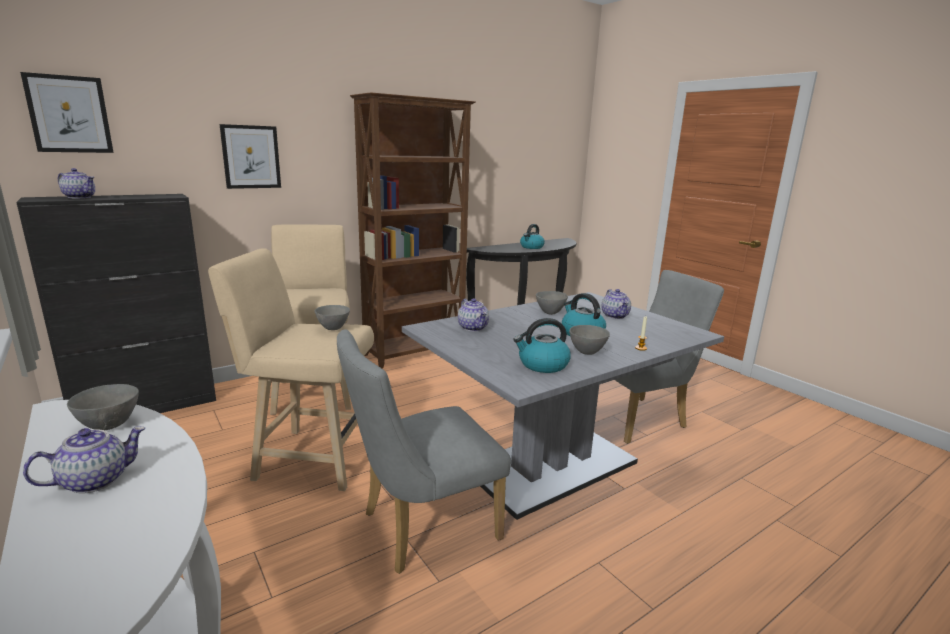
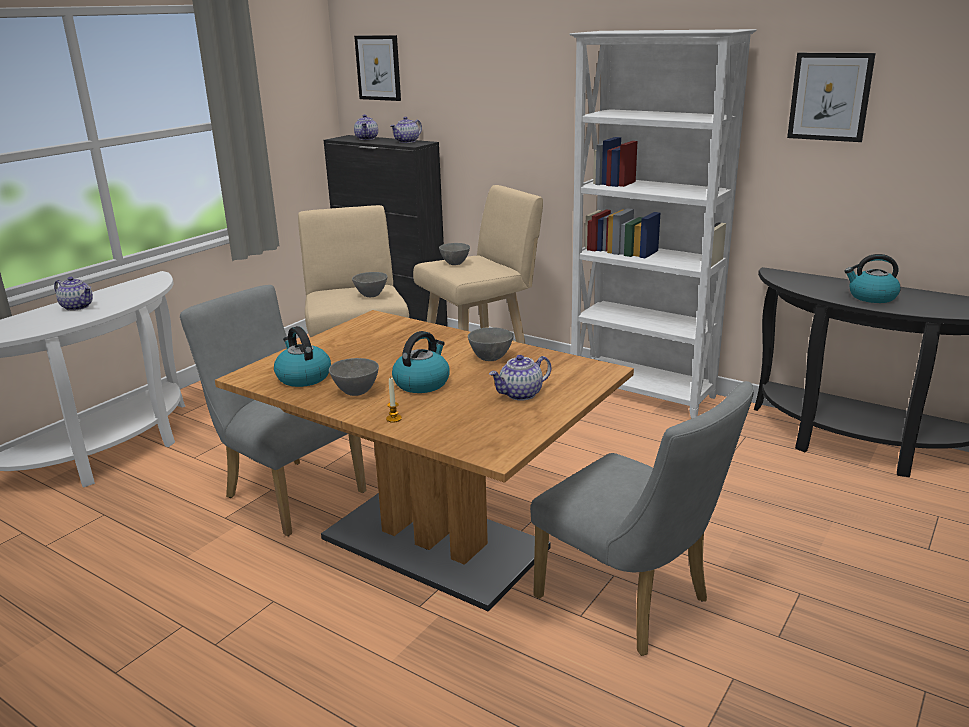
camera: 70 degrees right, 5 degrees up
grey bowl [67,384,139,430] -> grey bowl moved to [439,243,470,265]
picture [220,124,281,189] -> picture moved to [787,53,876,142]
brown bookcase [350,92,476,369] -> white bookcase [569,29,757,418]
grey dining table [402,292,724,520] -> brown dining table [215,310,634,612]
teapot [458,298,489,331] -> teapot moved to [390,117,422,143]

